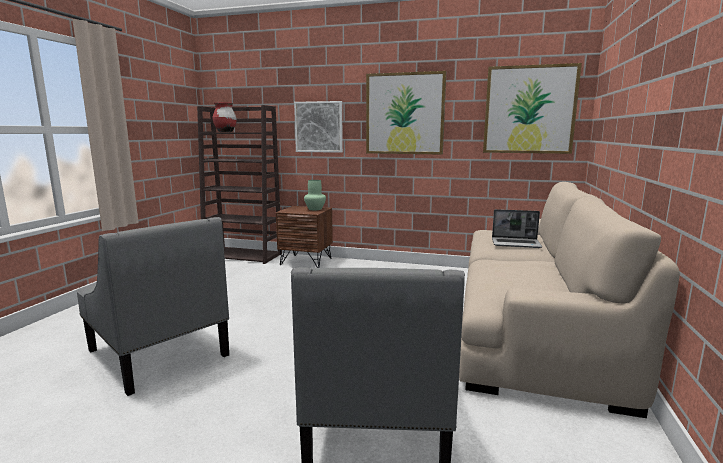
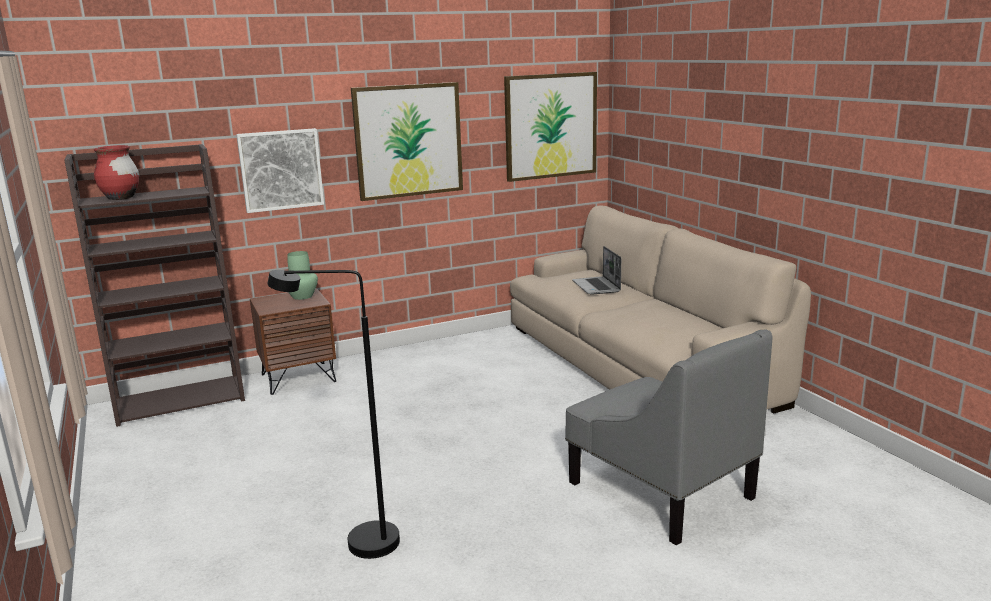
camera: 40 degrees left, 5 degrees up
grey armchair [76,217,229,396] -> black floor lamp [268,270,400,559]
laptop [492,209,542,248] -> laptop turned 105 degrees clockwise [572,246,621,295]

